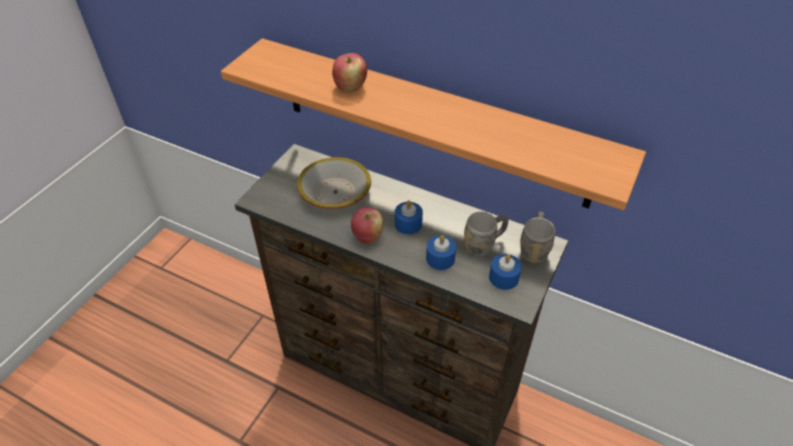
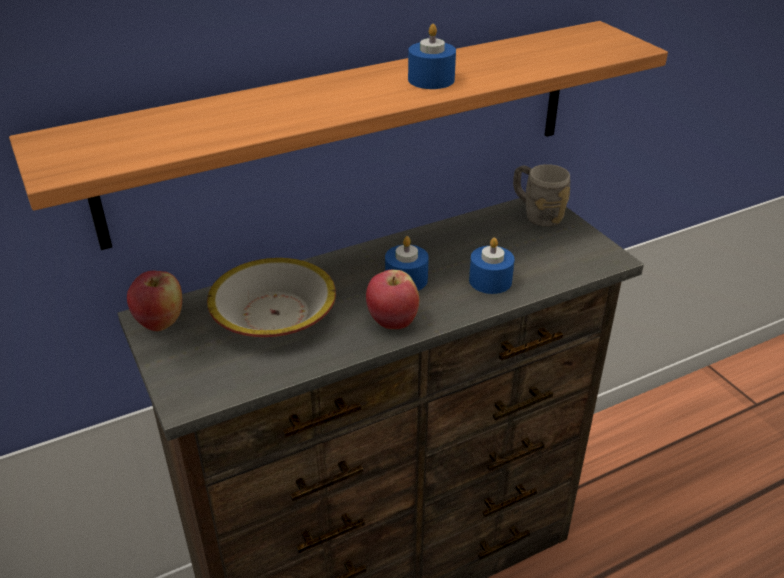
camera: 55 degrees left, 10 degrees down
apple [332,53,367,92] -> apple moved to [127,271,182,331]
grey mug [464,212,509,257] -> none
blue candle [489,254,522,290] -> blue candle moved to [408,24,456,89]

